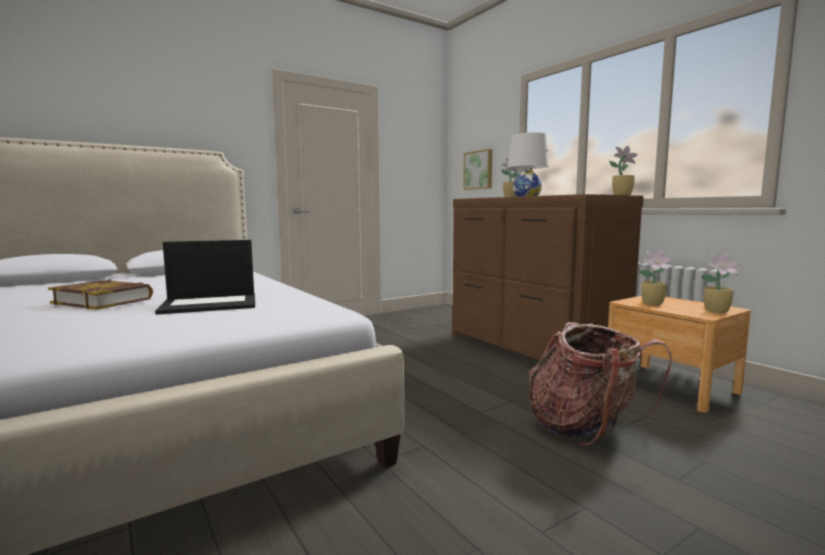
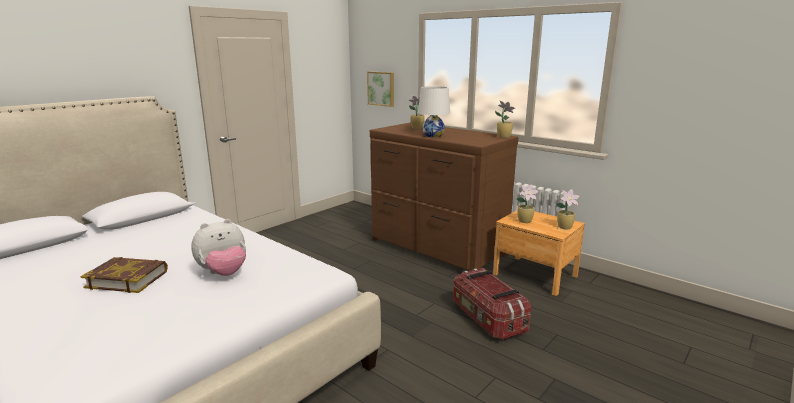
camera: 15 degrees left, 10 degrees up
laptop [155,240,255,315] -> plush toy [191,219,246,276]
backpack [529,322,672,446] -> storage box [453,268,531,340]

